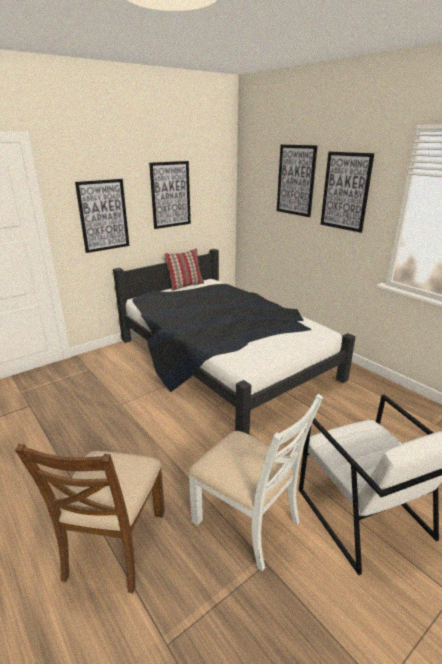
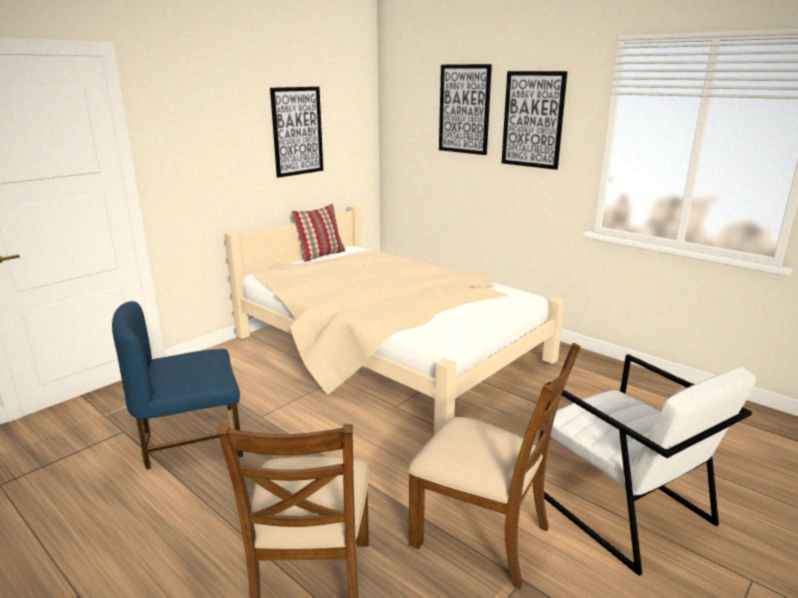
camera: 10 degrees left, 5 degrees down
picture [75,179,129,253] -> none
black bed [113,249,355,434] -> beige bed [224,205,565,435]
white chair [188,393,323,571] -> brown chair [408,343,581,589]
none -> blue chair [112,301,243,469]

